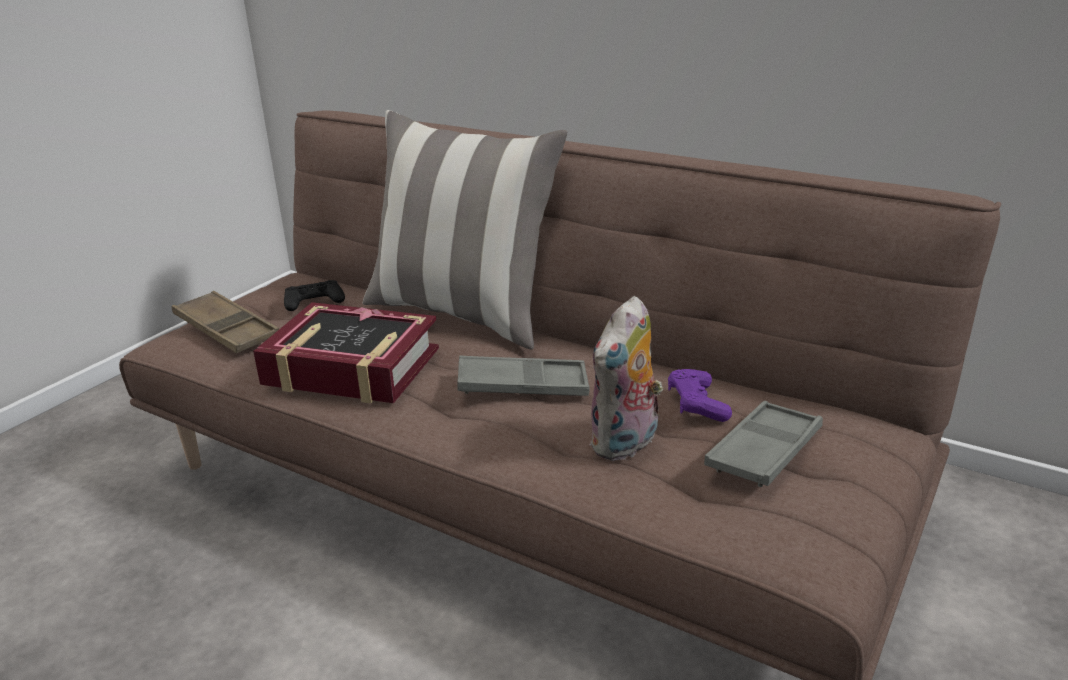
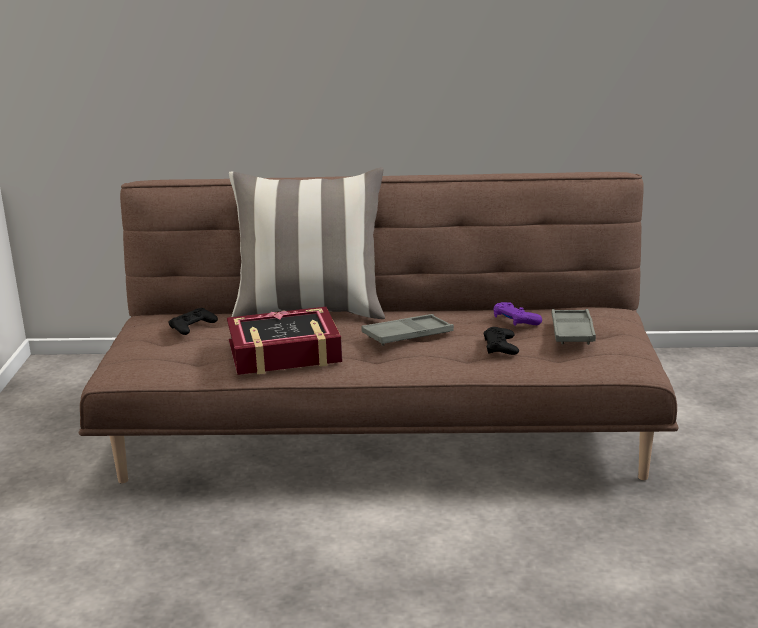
camera: 30 degrees left, 5 degrees down
brown tray [172,291,279,353] -> none
plush toy [589,296,663,461] -> black game controller [484,327,519,355]

